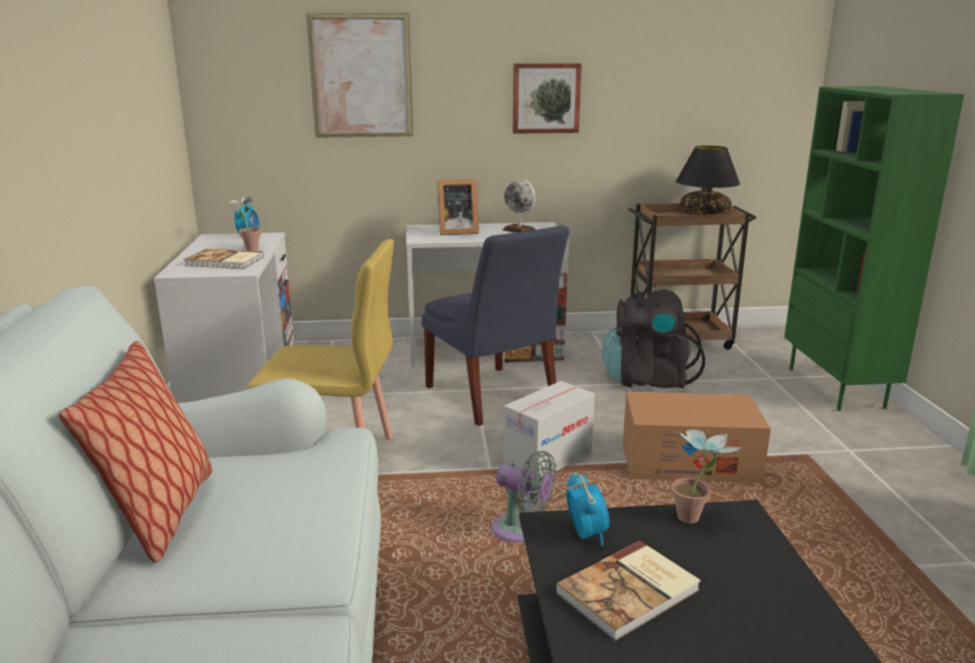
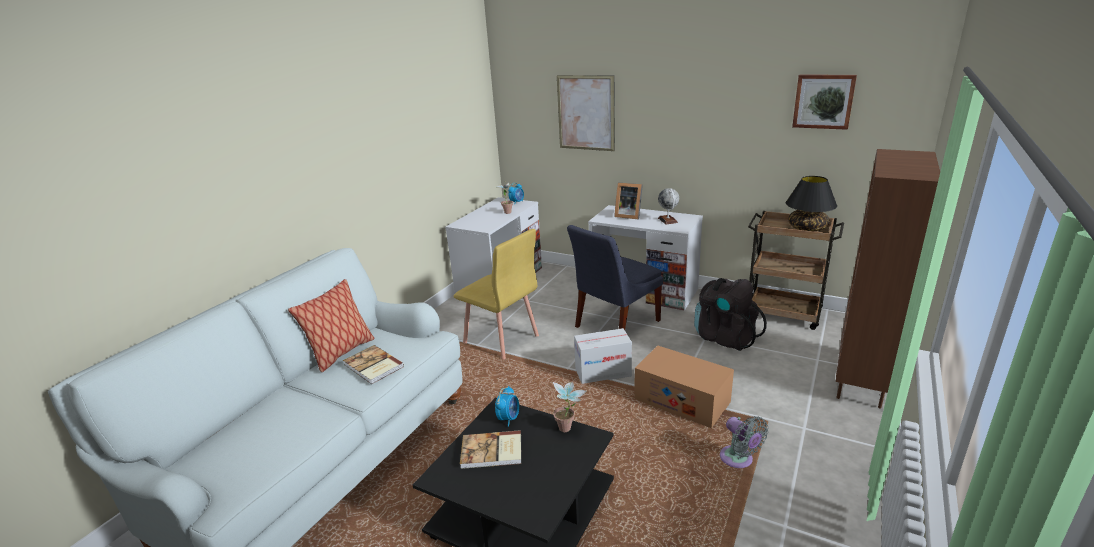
camera: 35 degrees right, 5 degrees up
book [183,249,264,269] -> book moved to [343,345,404,384]
blue chair [422,225,569,426] -> blue chair turned 45 degrees clockwise [567,225,663,330]
grey fan [492,451,557,542] -> grey fan moved to [720,416,768,468]
picture [513,63,582,133] -> picture moved to [792,75,857,130]
green bookcase [784,86,964,411] -> brown bookcase [836,149,940,409]

